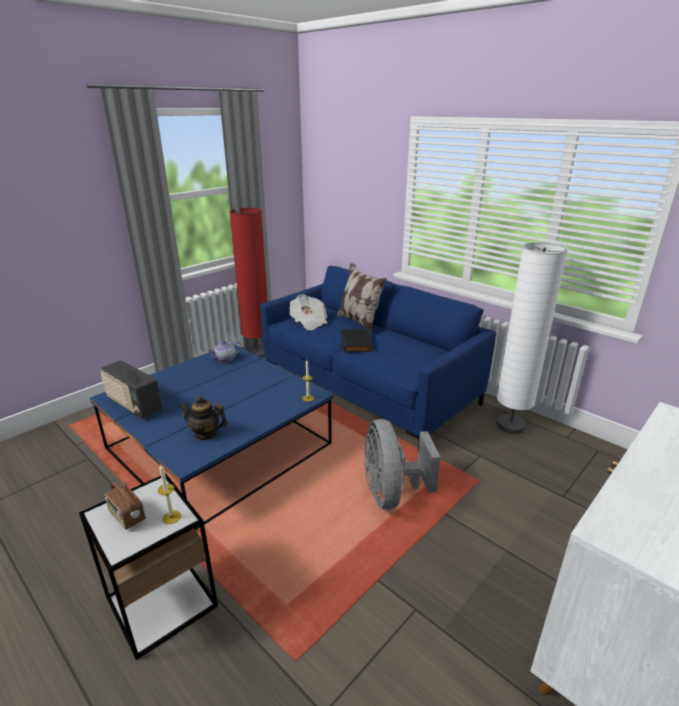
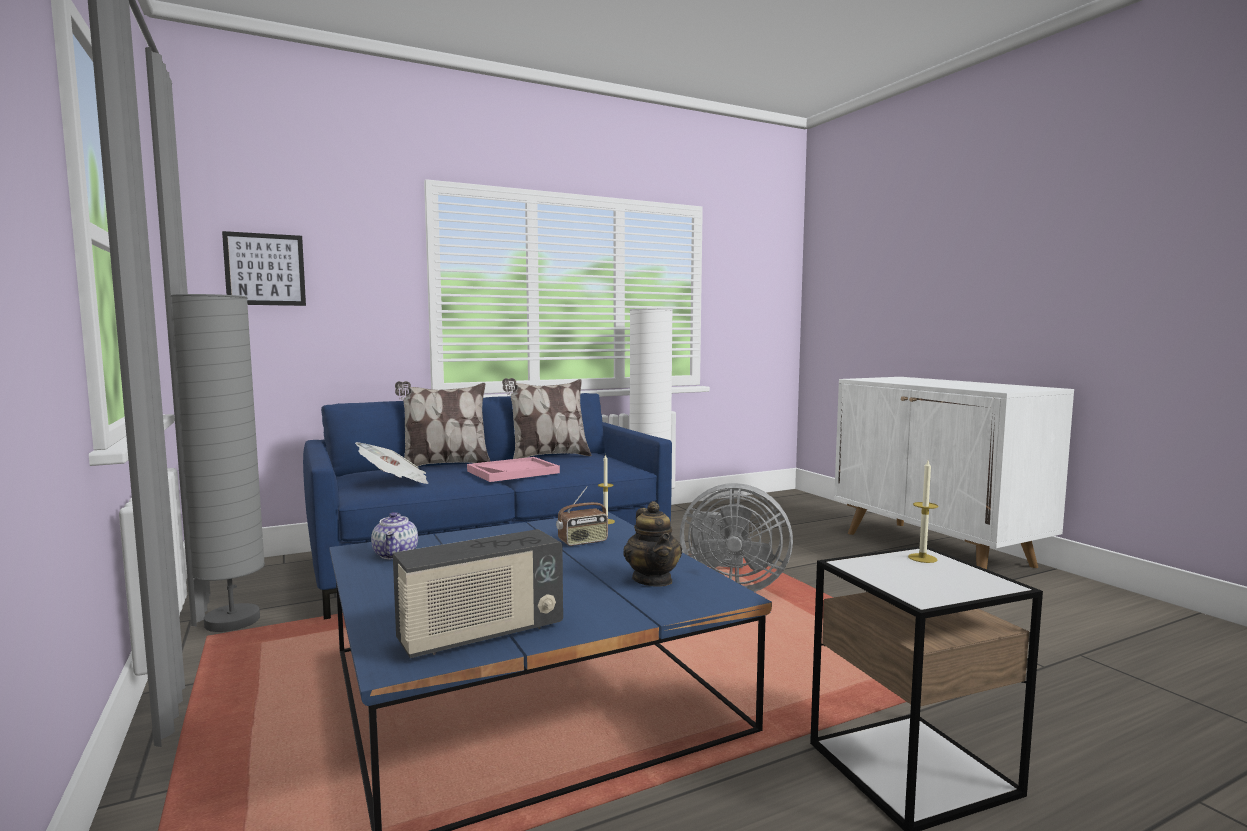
camera: 70 degrees left, 20 degrees down
radio [104,479,146,530] -> radio moved to [556,486,608,546]
teapot [179,396,228,441] -> teapot turned 45 degrees counterclockwise [623,501,682,587]
red floor lamp [229,208,268,358] -> grey floor lamp [171,294,265,632]
black book [341,329,373,353] -> pink tray [467,457,560,482]
none -> picture [222,231,306,306]
none -> pillow [502,378,592,459]

